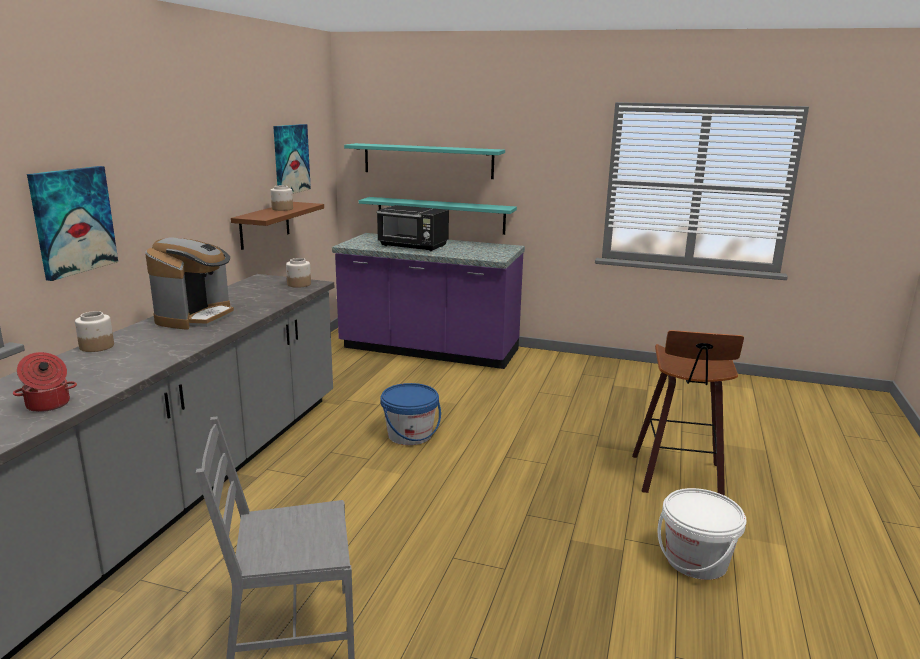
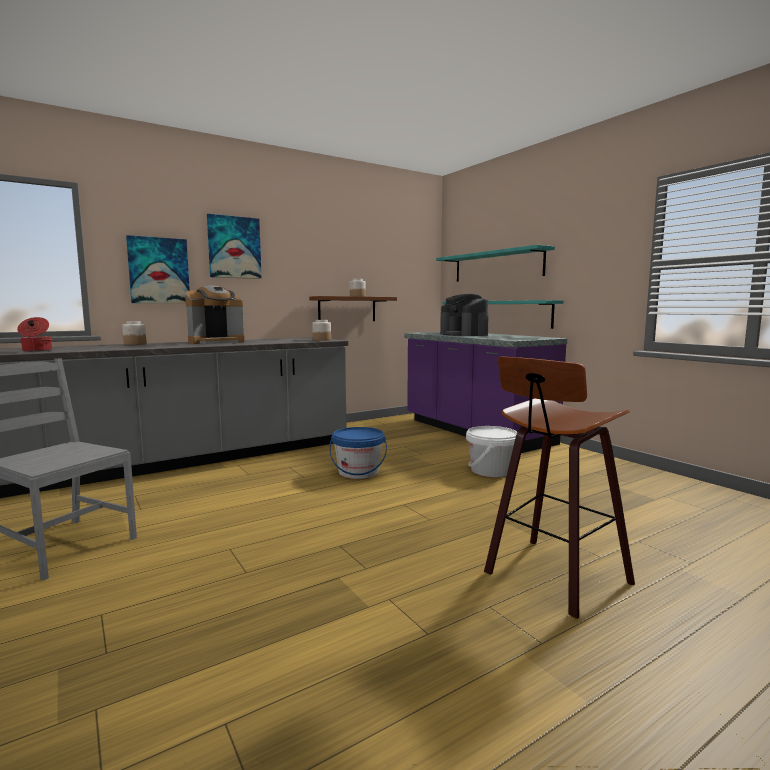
camera: 40 degrees right, 10 degrees down
picture [273,124,311,194] -> picture moved to [207,214,262,279]
black microwave [376,205,449,251] -> coffee machine [440,294,489,336]
white bucket [658,488,747,580] -> white bucket moved to [466,426,517,477]

